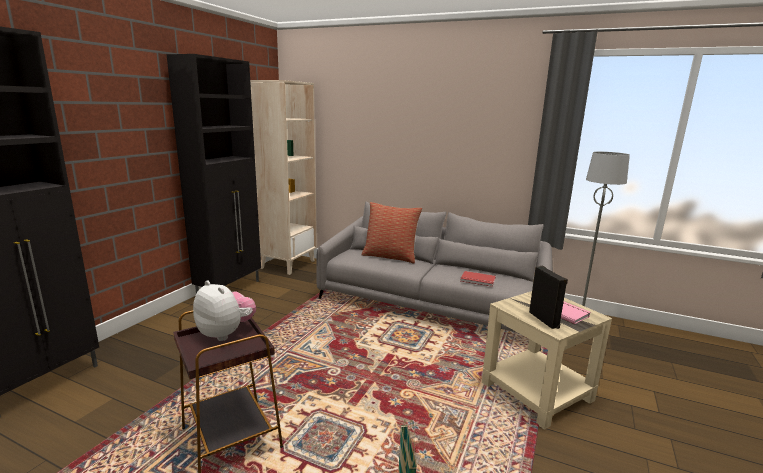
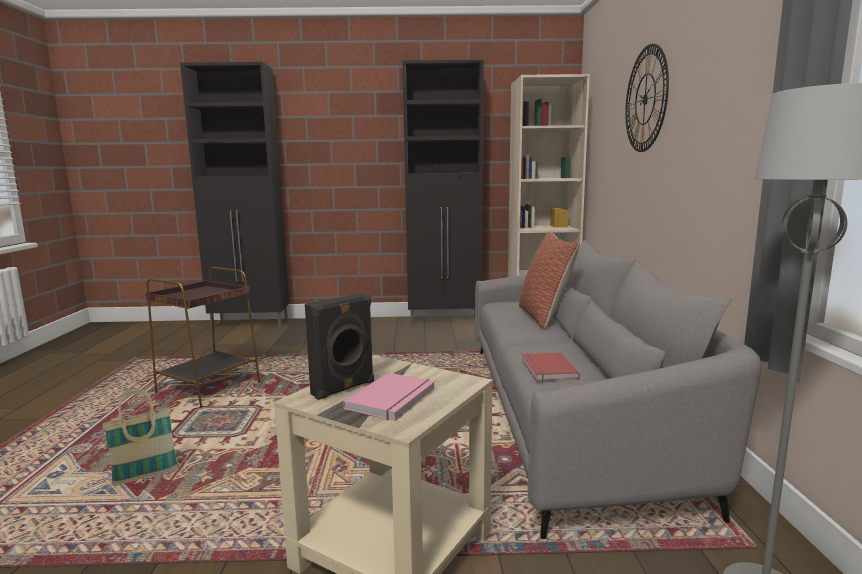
camera: 65 degrees right, 5 degrees down
plush toy [193,280,256,341] -> none
none -> wall clock [625,43,669,152]

